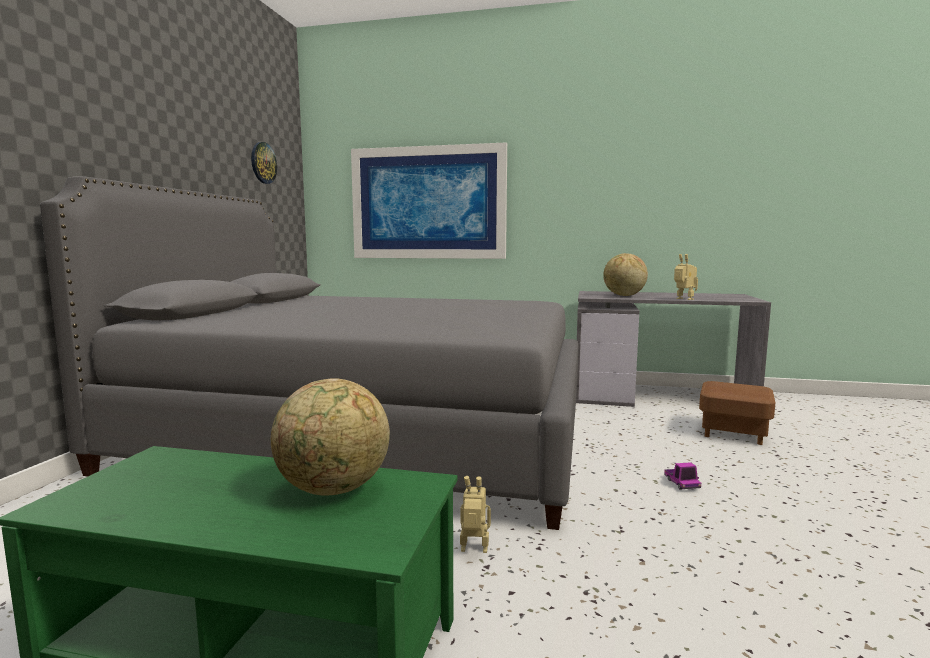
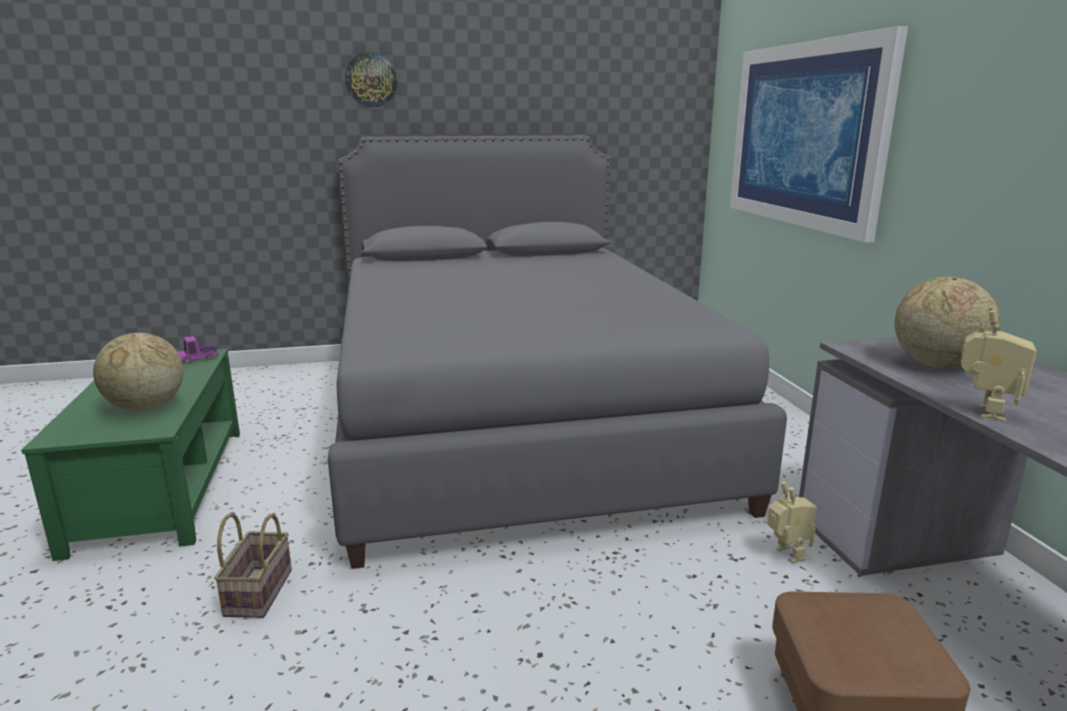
camera: 65 degrees right, 10 degrees up
wall clock [251,142,277,184] -> wall clock moved to [345,52,397,107]
toy robot [460,476,491,553] -> toy robot moved to [767,481,817,564]
toy truck [664,462,701,489] -> toy truck moved to [178,336,218,364]
none -> basket [214,513,292,618]

